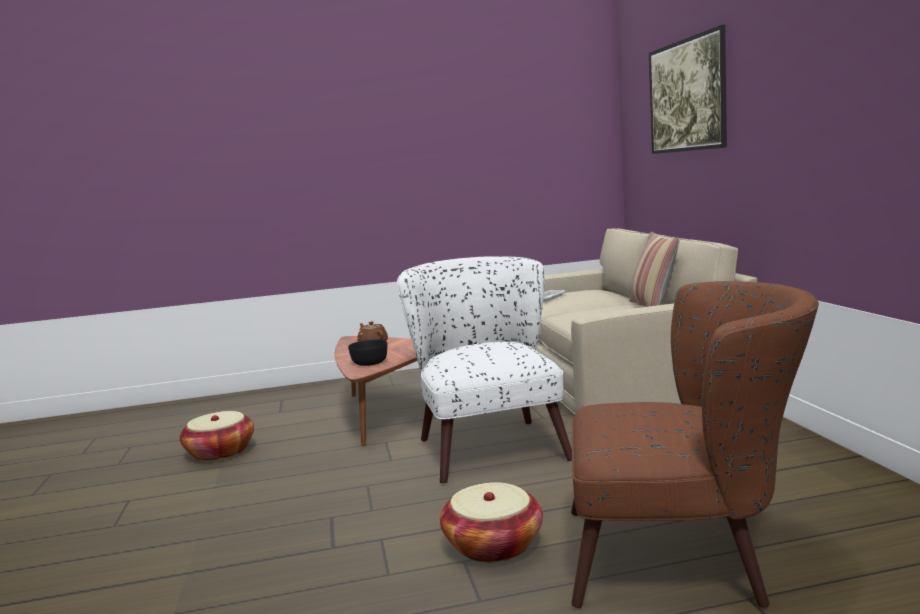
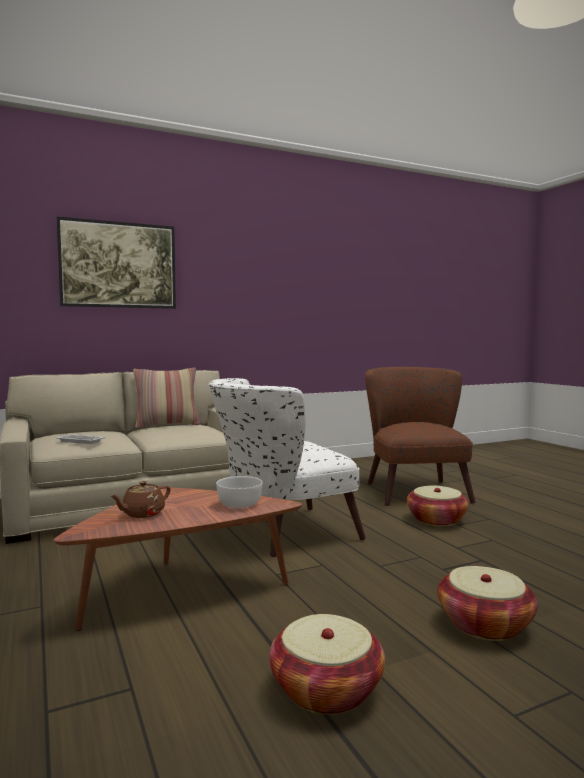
camera: 105 degrees left, 5 degrees down
black bowl [348,340,387,366] -> white bowl [216,476,262,508]
none -> basket [438,566,538,641]

